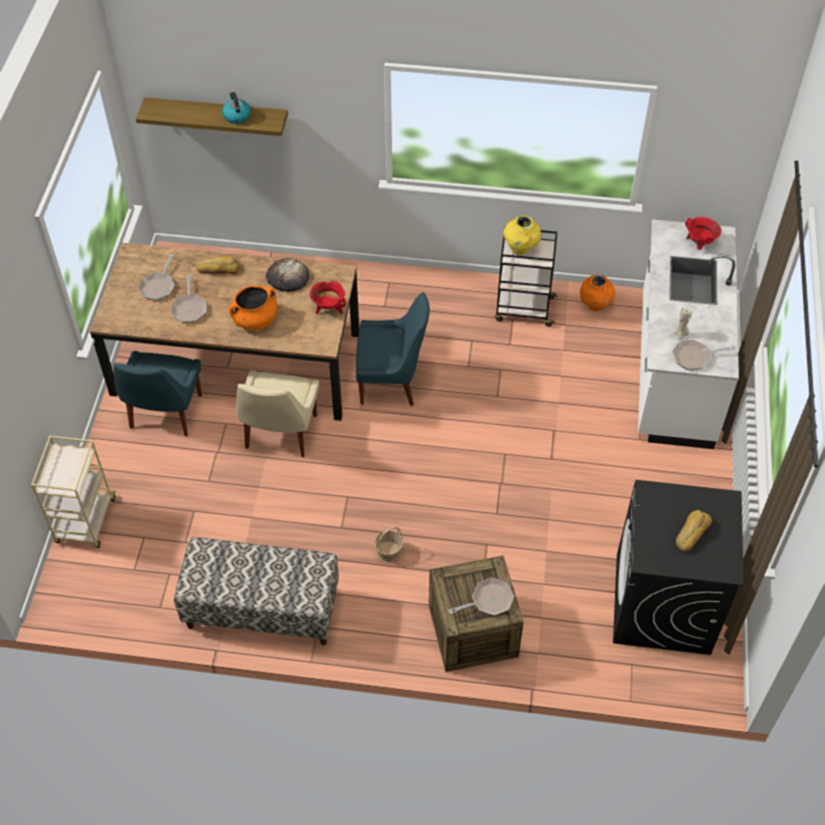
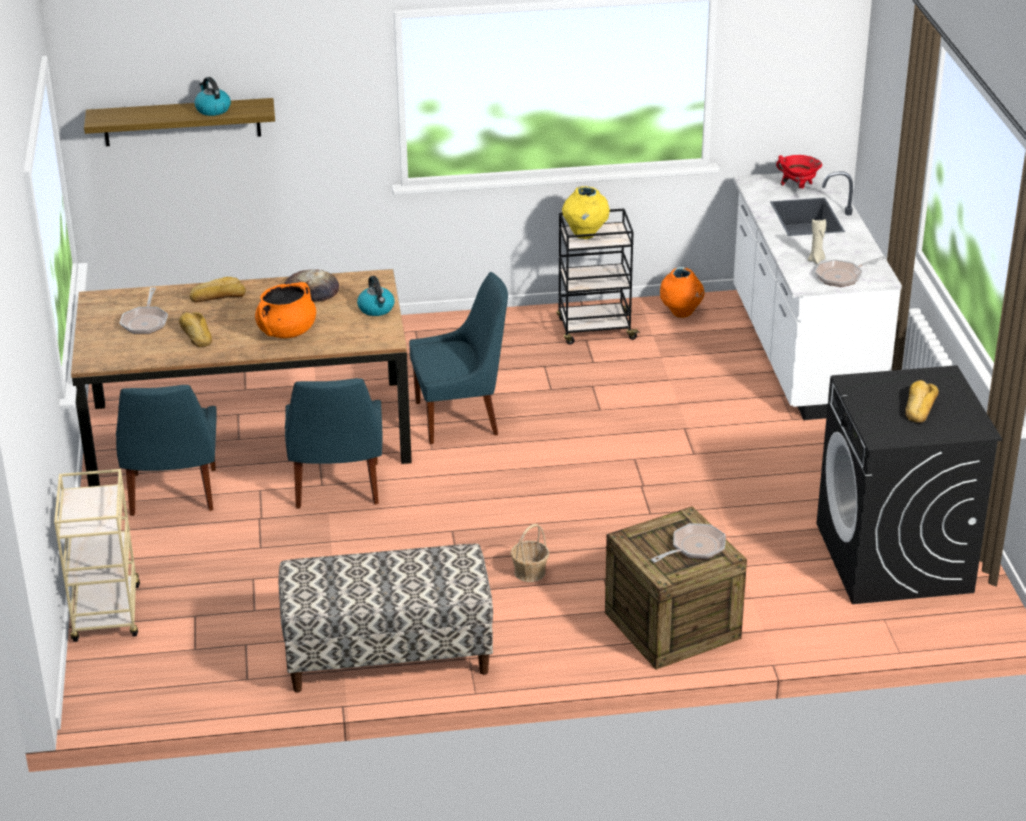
camera: 15 degrees left, 20 degrees down
frying pan [171,275,206,323] -> bread [179,312,212,347]
beige chair [236,370,319,457] -> blue chair [285,378,382,509]
red cooking pot [310,281,346,314] -> kettle [357,276,395,316]

